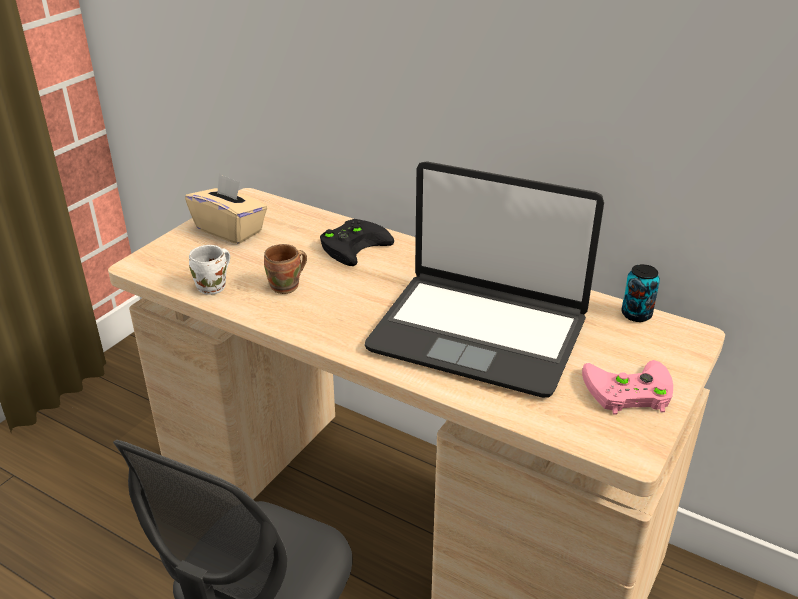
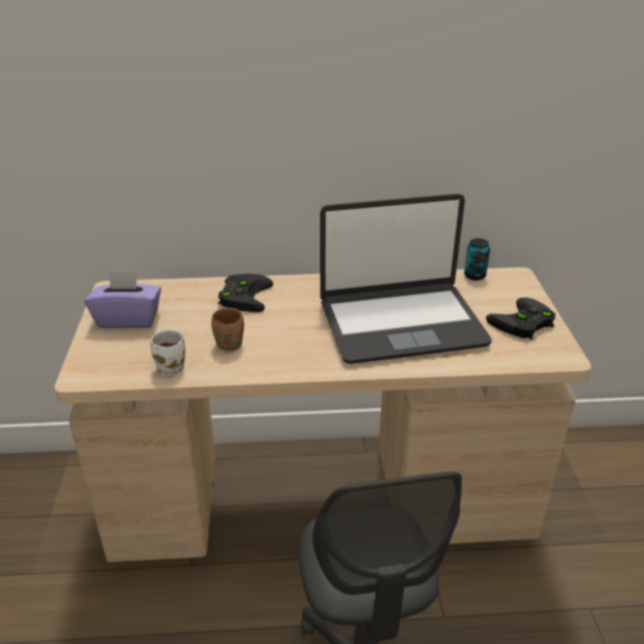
camera: 35 degrees left, 0 degrees up
beige tissue box [185,174,268,244] -> purple tissue box [84,271,161,328]
pink game controller [582,360,673,414] -> black game controller [486,297,556,340]

